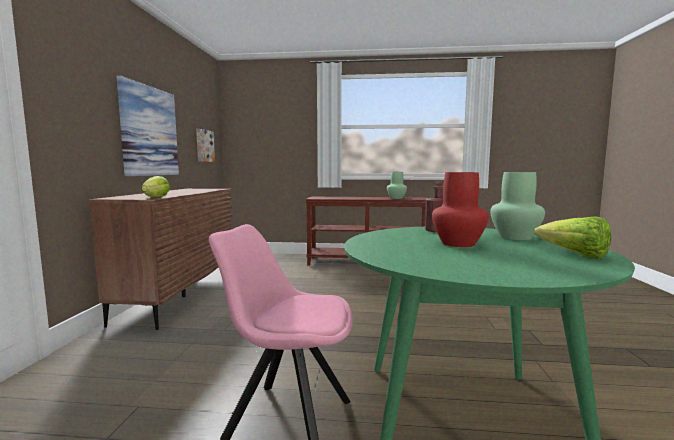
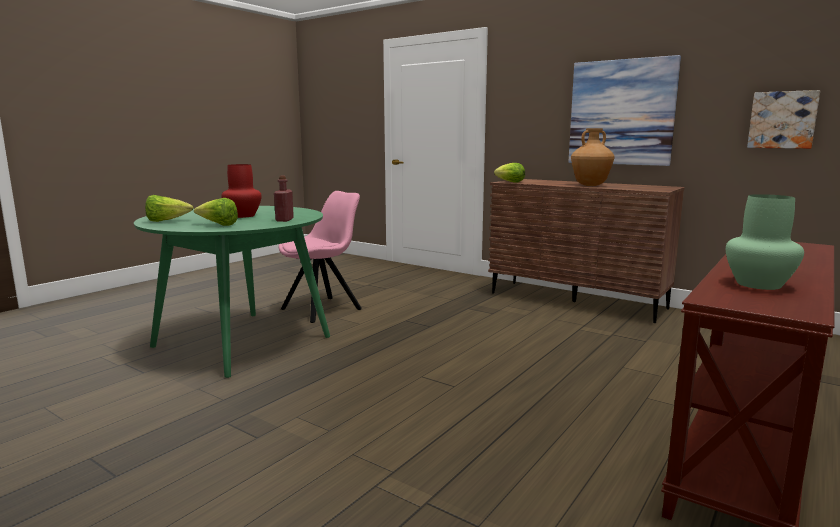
camera: 120 degrees right, 5 degrees up
green vase [490,172,545,240] -> lettuce [194,198,238,226]
none -> brown vase [571,128,615,186]

